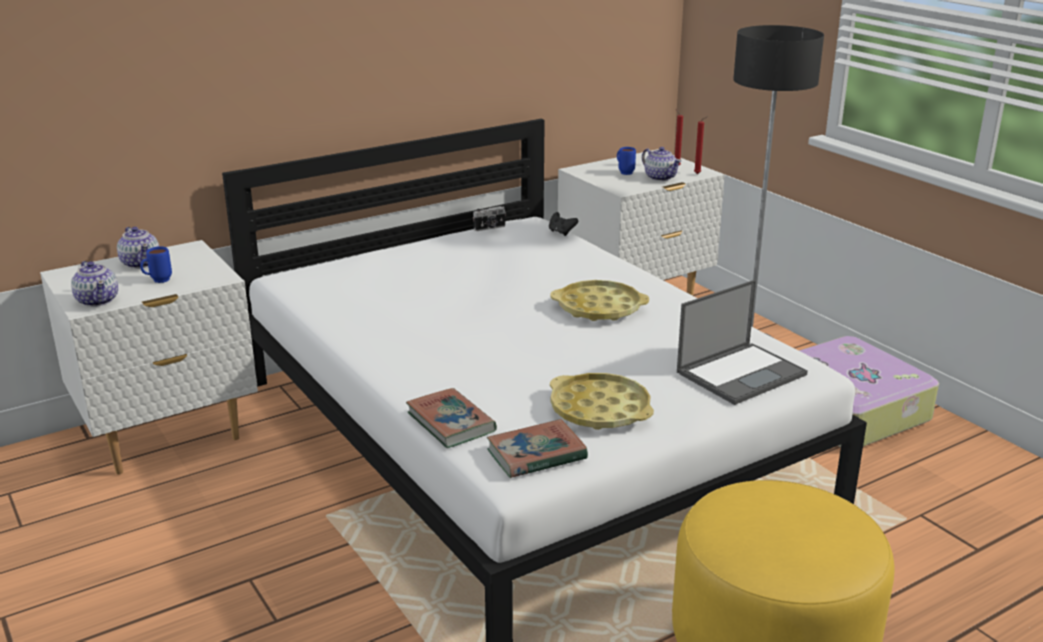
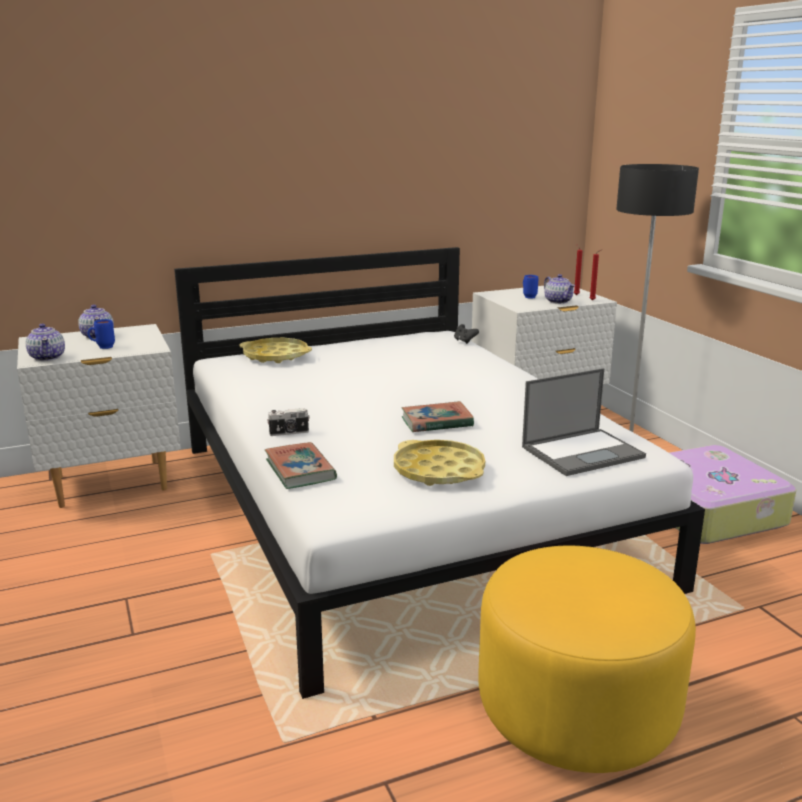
camera: 10 degrees right, 5 degrees down
camera [473,206,506,231] -> camera moved to [267,408,310,436]
book [487,419,588,478] -> book moved to [402,401,474,432]
yellow tray [551,280,649,321] -> yellow tray moved to [239,338,312,363]

